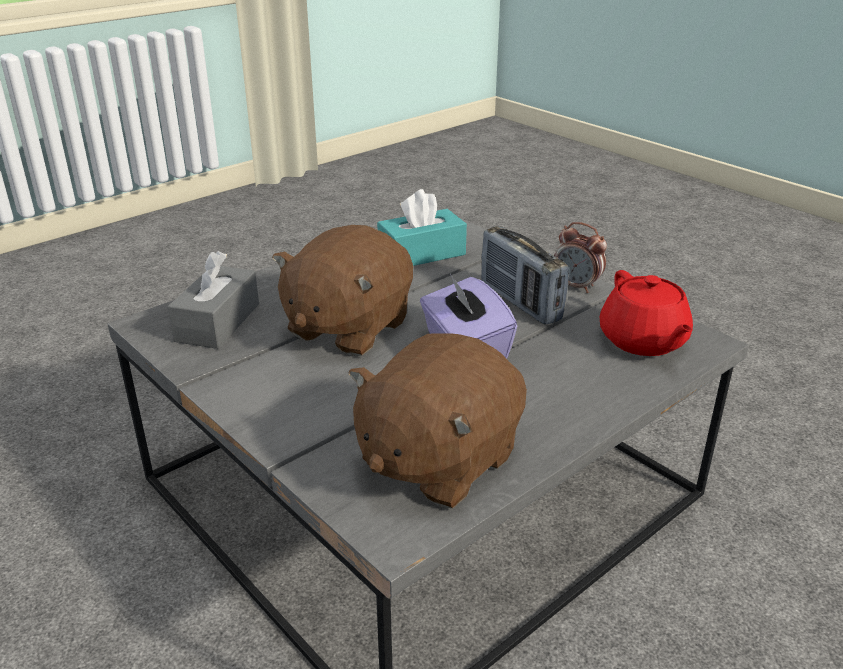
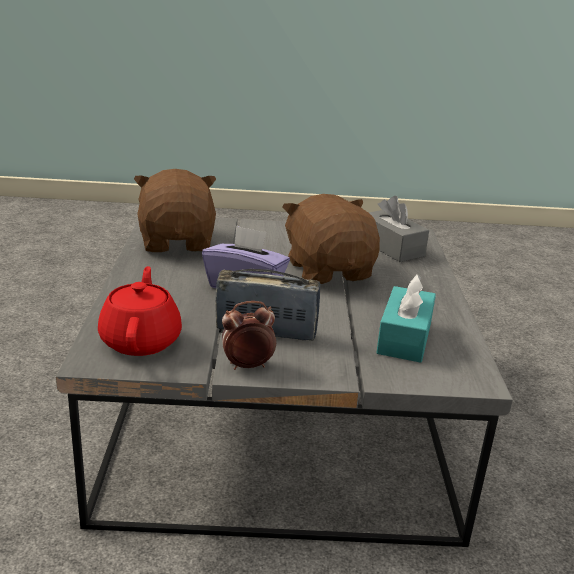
camera: 130 degrees right, 5 degrees down
red teapot [600,270,693,356] -> red teapot turned 60 degrees clockwise [98,266,182,356]

